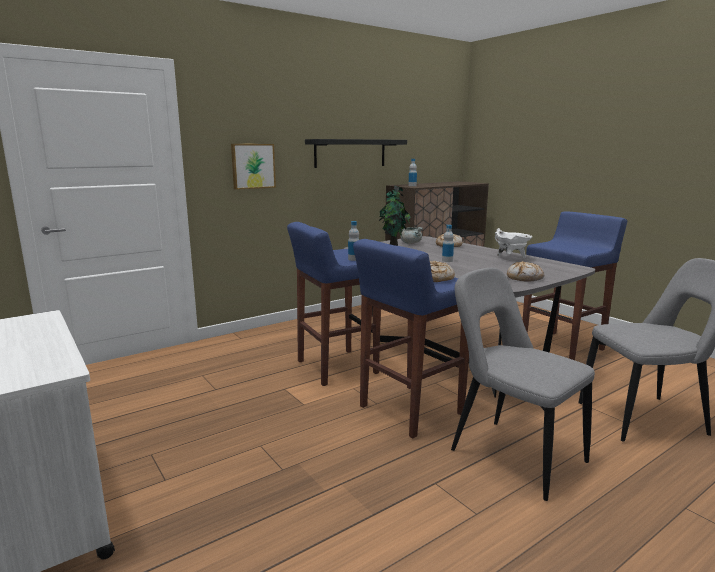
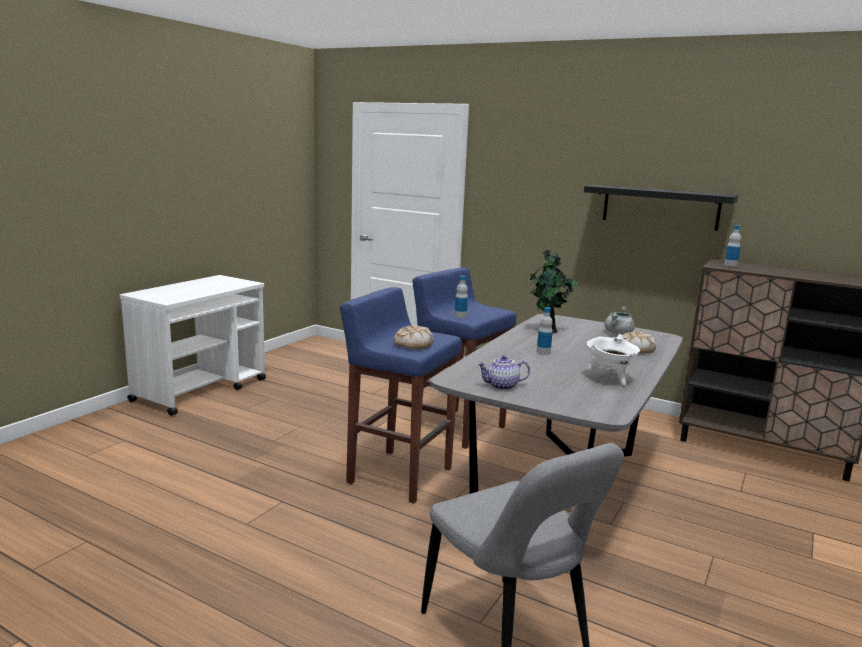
camera: 65 degrees right, 0 degrees up
picture [231,144,276,190] -> none
grey chair [451,268,595,501] -> none
bread [507,261,544,282] -> teapot [477,355,530,390]
blue stool [523,211,627,360] -> none

